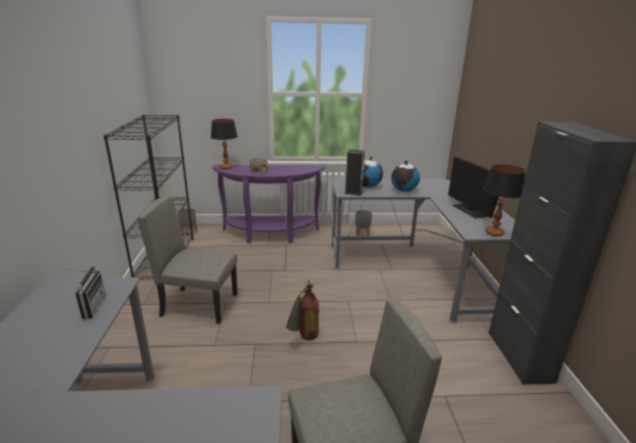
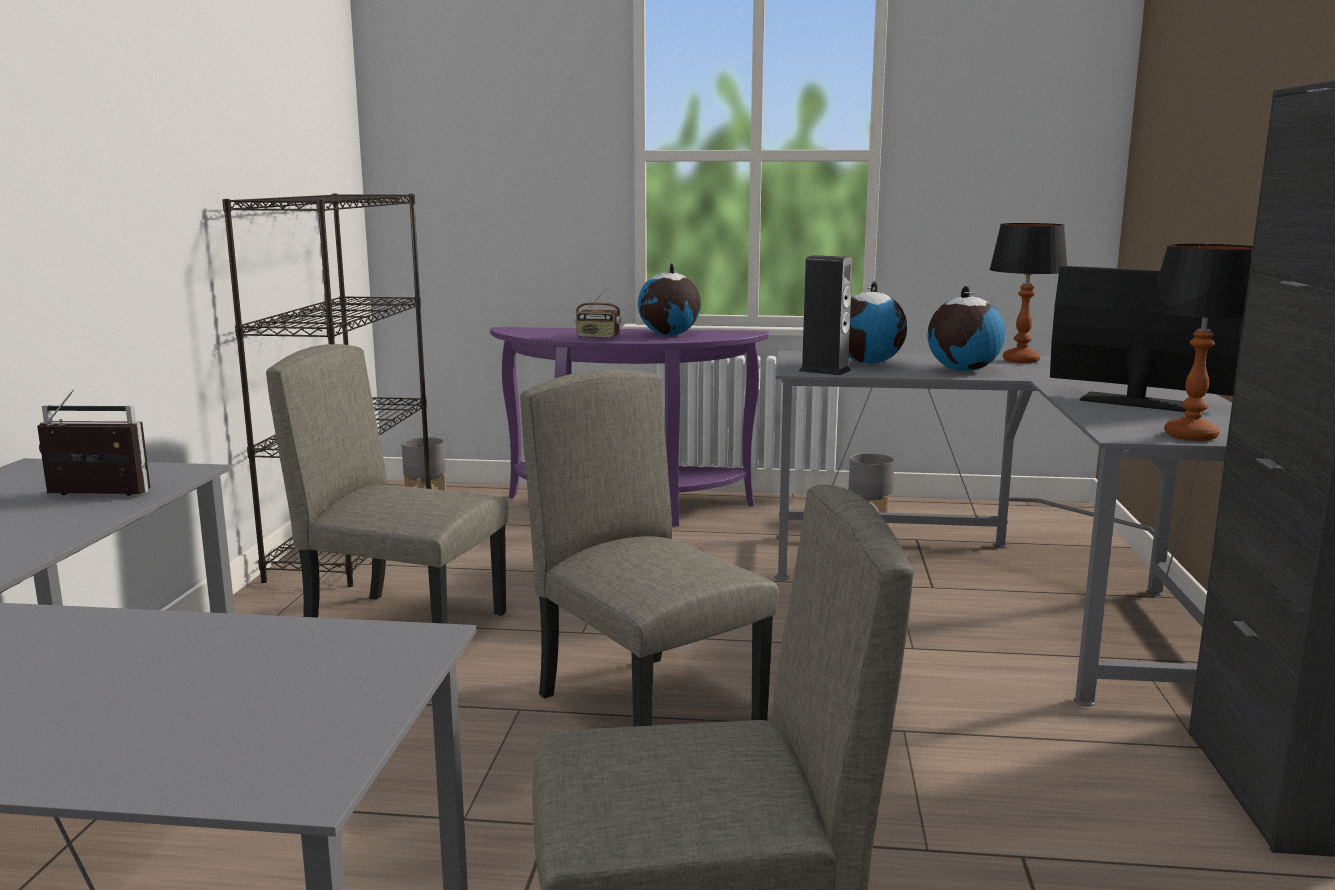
camera: 10 degrees right, 10 degrees down
radio [65,265,106,319] -> radio turned 90 degrees counterclockwise [37,389,150,496]
table lamp [211,119,238,169] -> table lamp moved to [989,223,1067,363]
fire extinguisher [286,279,319,340] -> beige chair [520,369,779,727]
monitor [448,157,498,219] -> monitor turned 135 degrees clockwise [1050,266,1243,412]
none -> globe [638,263,701,336]

